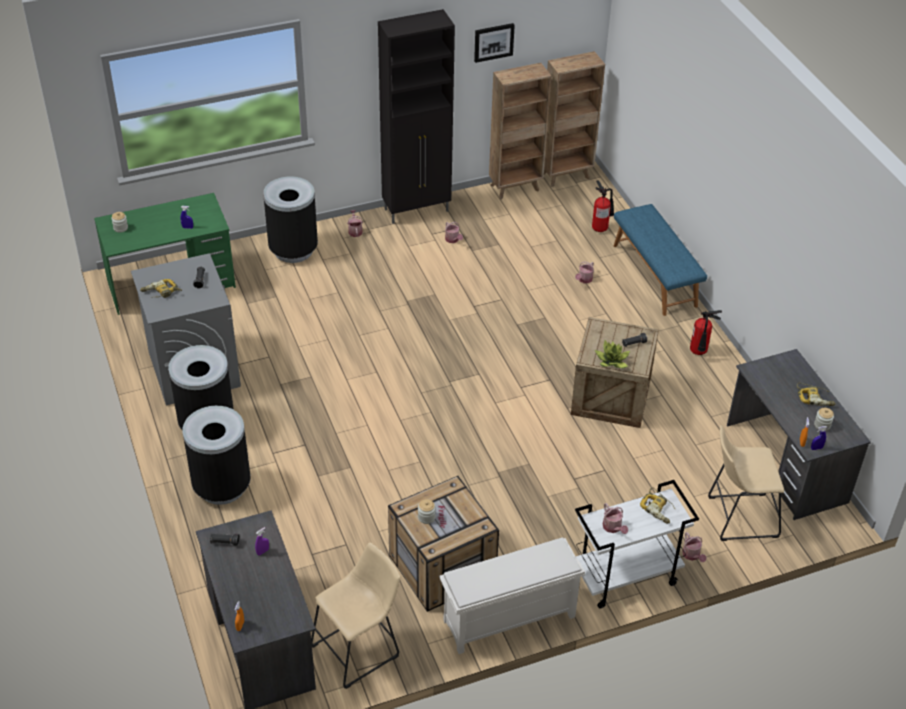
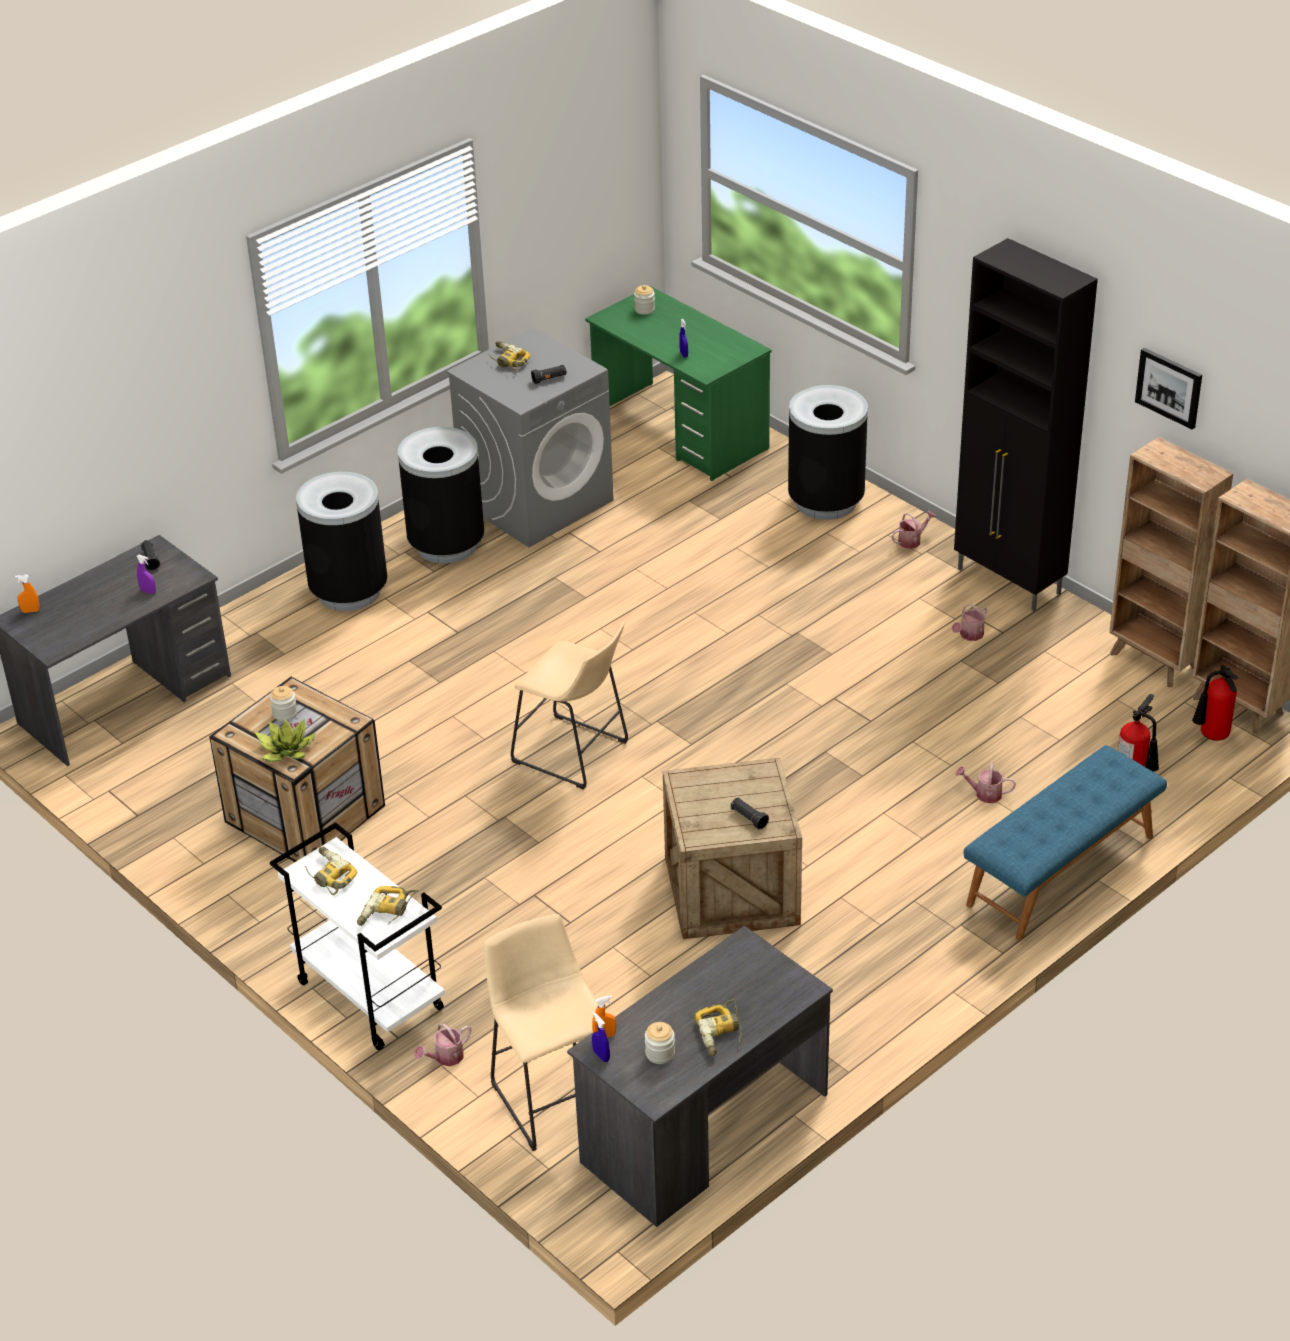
camera: 70 degrees right, 5 degrees down
beige stool [311,542,400,689] -> beige stool moved to [511,622,628,790]
white shoe rack [439,537,585,654] -> none
potted plant [595,340,630,368] -> potted plant moved to [255,719,316,762]
watering can [603,503,628,534] -> power drill [305,847,357,895]
fire extinguisher [690,310,722,355] -> fire extinguisher moved to [1192,665,1238,741]

